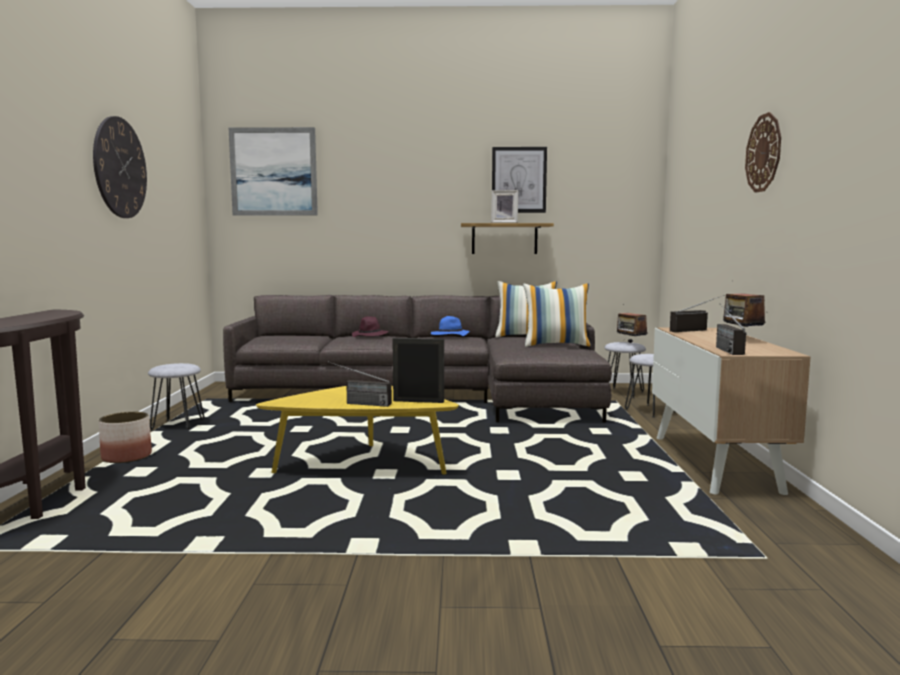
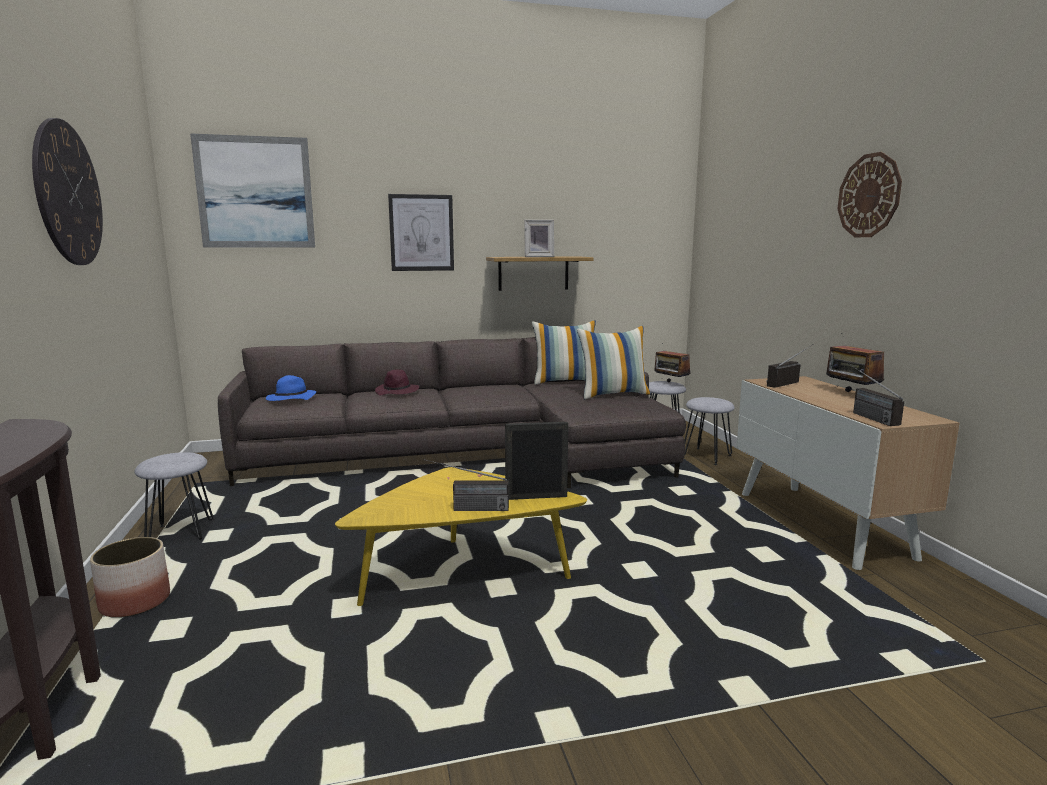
camera: 15 degrees left, 5 degrees up
blue hat [431,316,470,336] -> blue hat moved to [266,375,316,401]
picture [492,147,547,213] -> picture moved to [388,194,454,271]

